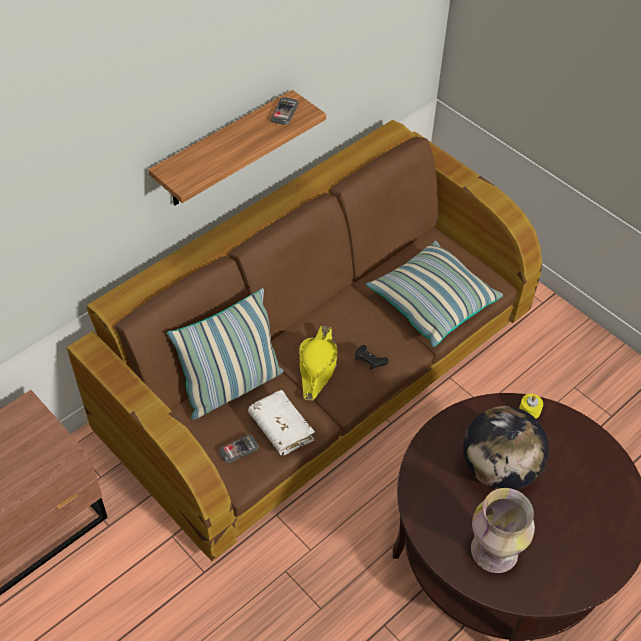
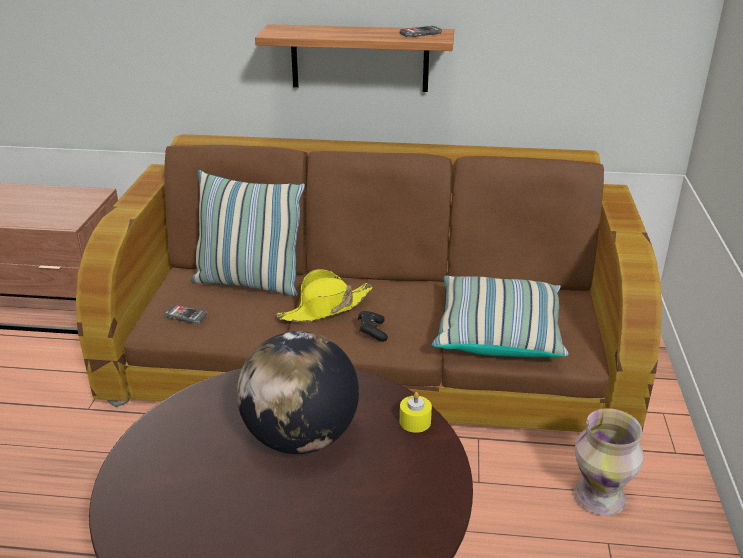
camera: 50 degrees right, 20 degrees down
white book [248,390,315,455] -> none
vase [471,488,535,573] -> vase moved to [574,408,644,516]

